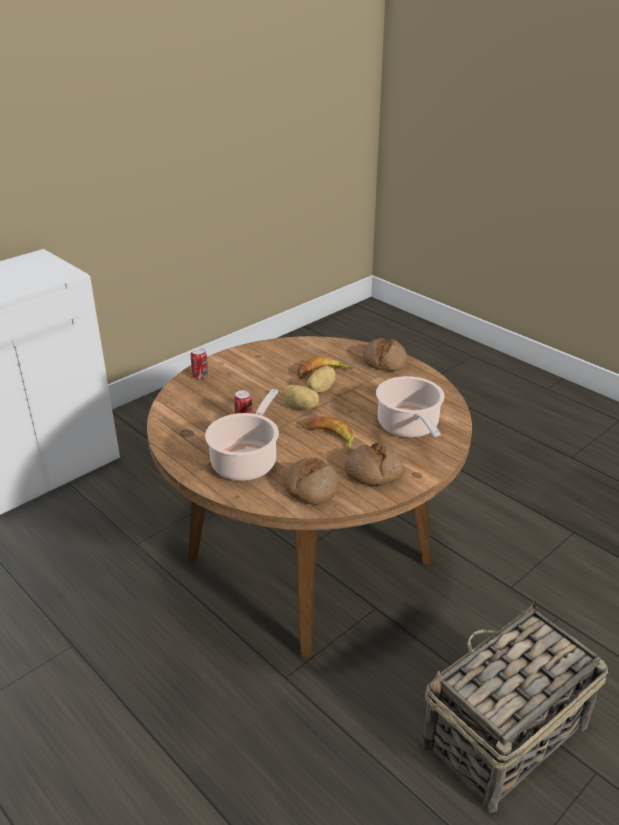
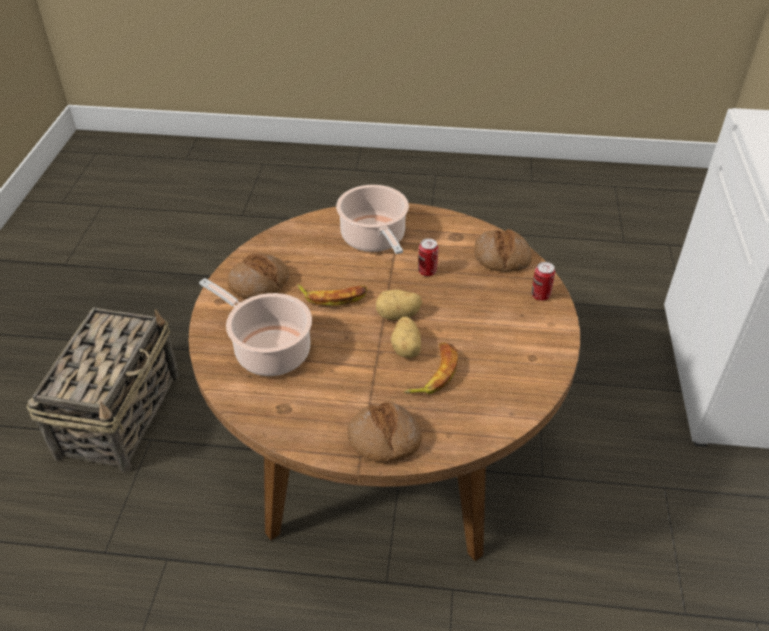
camera: 140 degrees right, 10 degrees up
bread [284,457,339,505] -> bread moved to [474,229,532,272]

